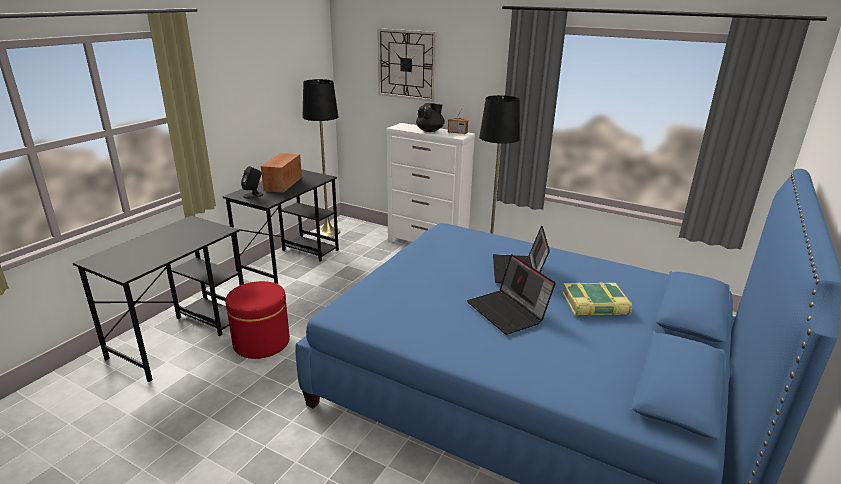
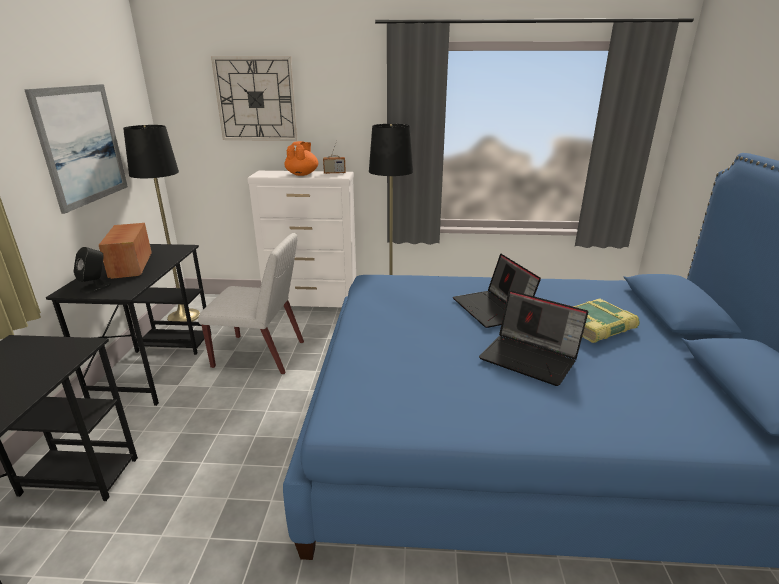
camera: 25 degrees left, 0 degrees up
red ottoman [225,281,290,359] -> none
black teapot [416,103,445,132] -> orange teapot [285,141,318,176]
none -> picture [24,84,128,214]
none -> white chair [198,233,304,374]

